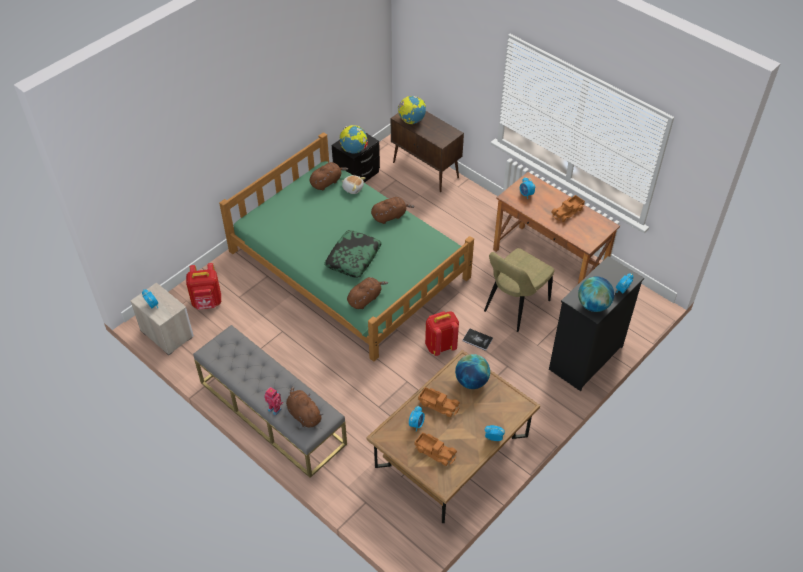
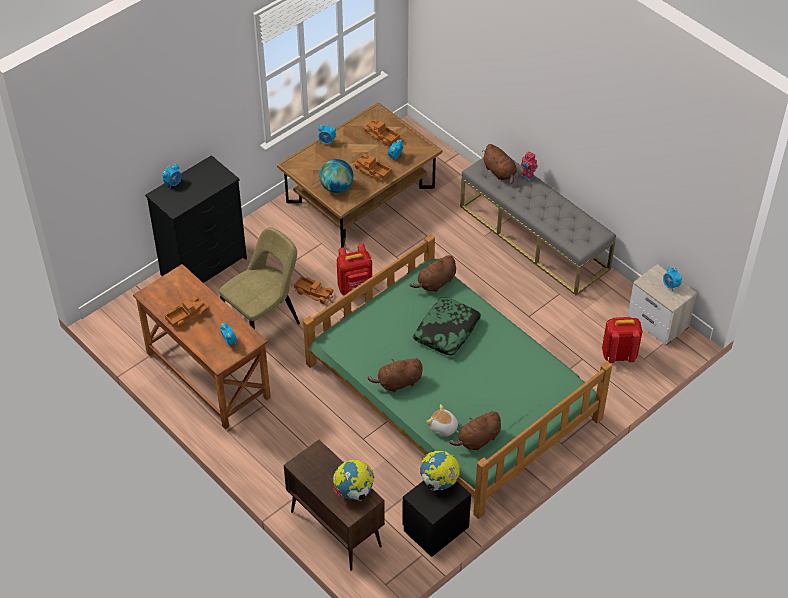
camera: 175 degrees left, 0 degrees up
book [463,328,493,351] -> toy truck [294,276,334,304]
globe [578,277,614,312] -> none

